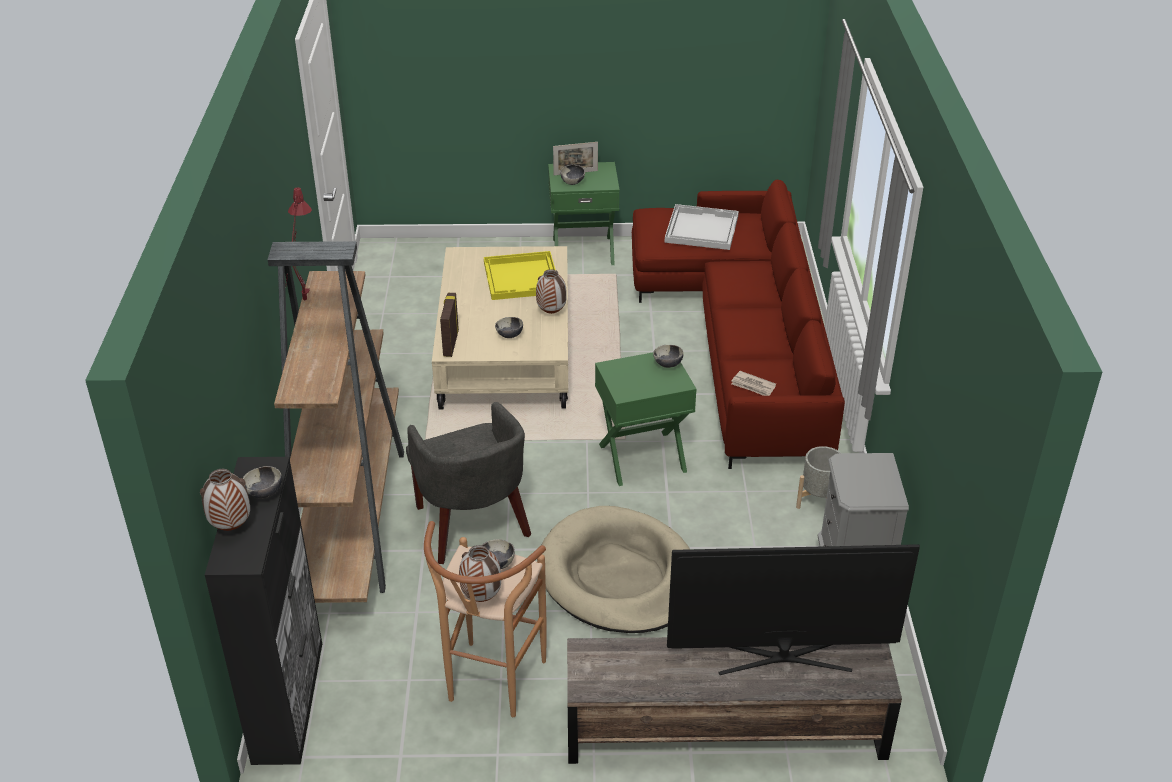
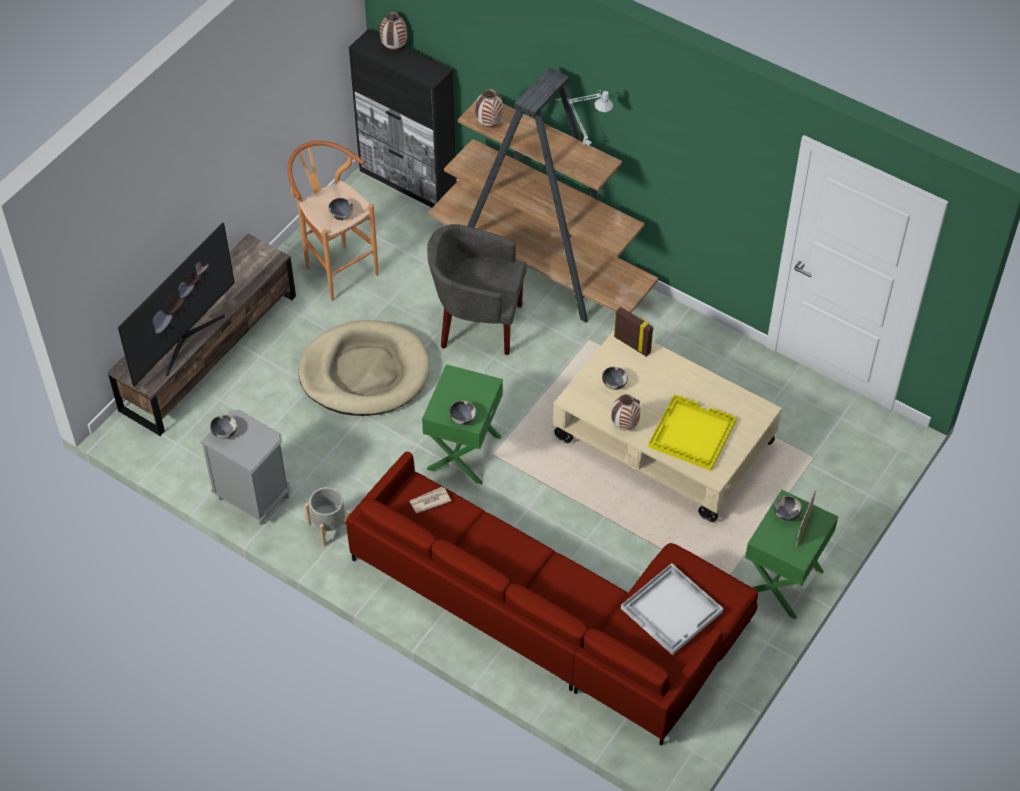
camera: 125 degrees right, 15 degrees up
bowl [243,466,282,499] -> bowl moved to [210,415,237,439]
red table lamp [285,188,312,300] -> grey table lamp [555,90,613,145]
vase [459,545,501,602] -> vase moved to [475,89,503,127]

